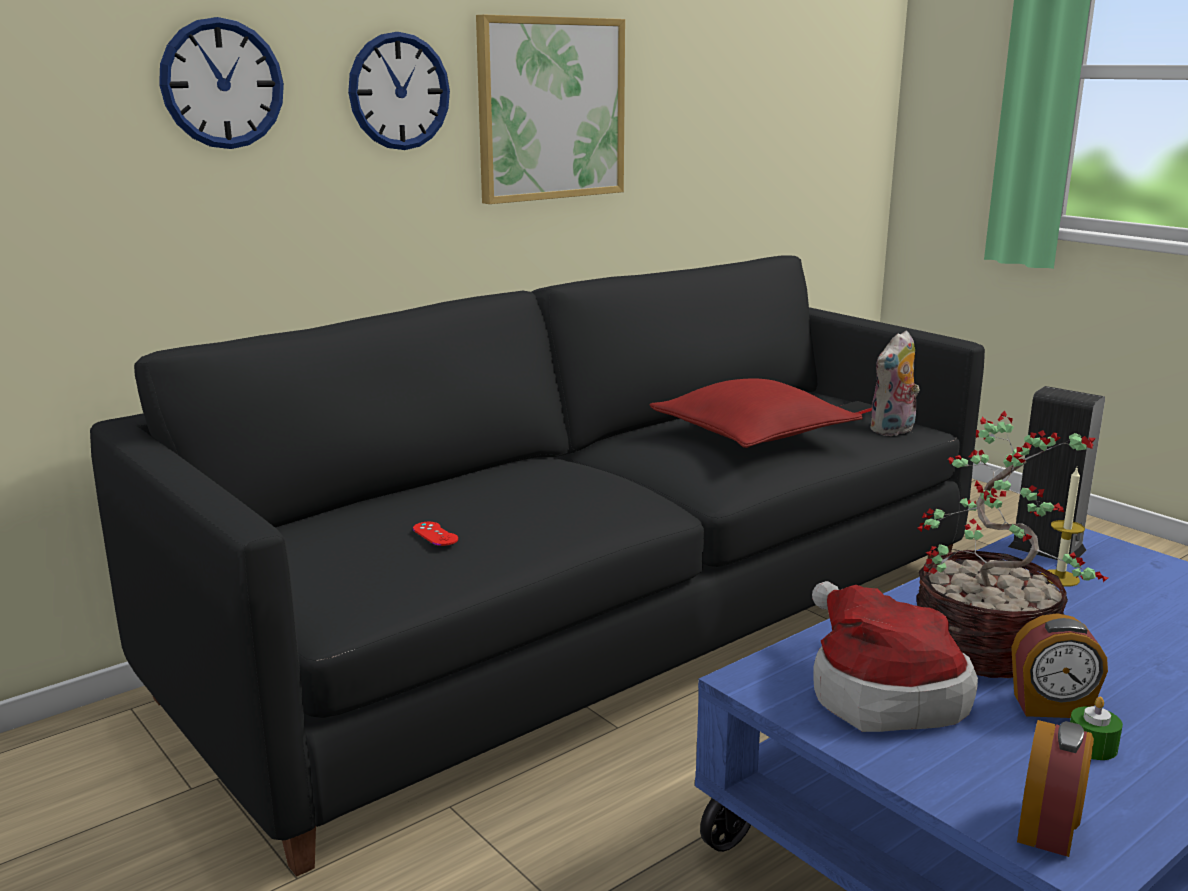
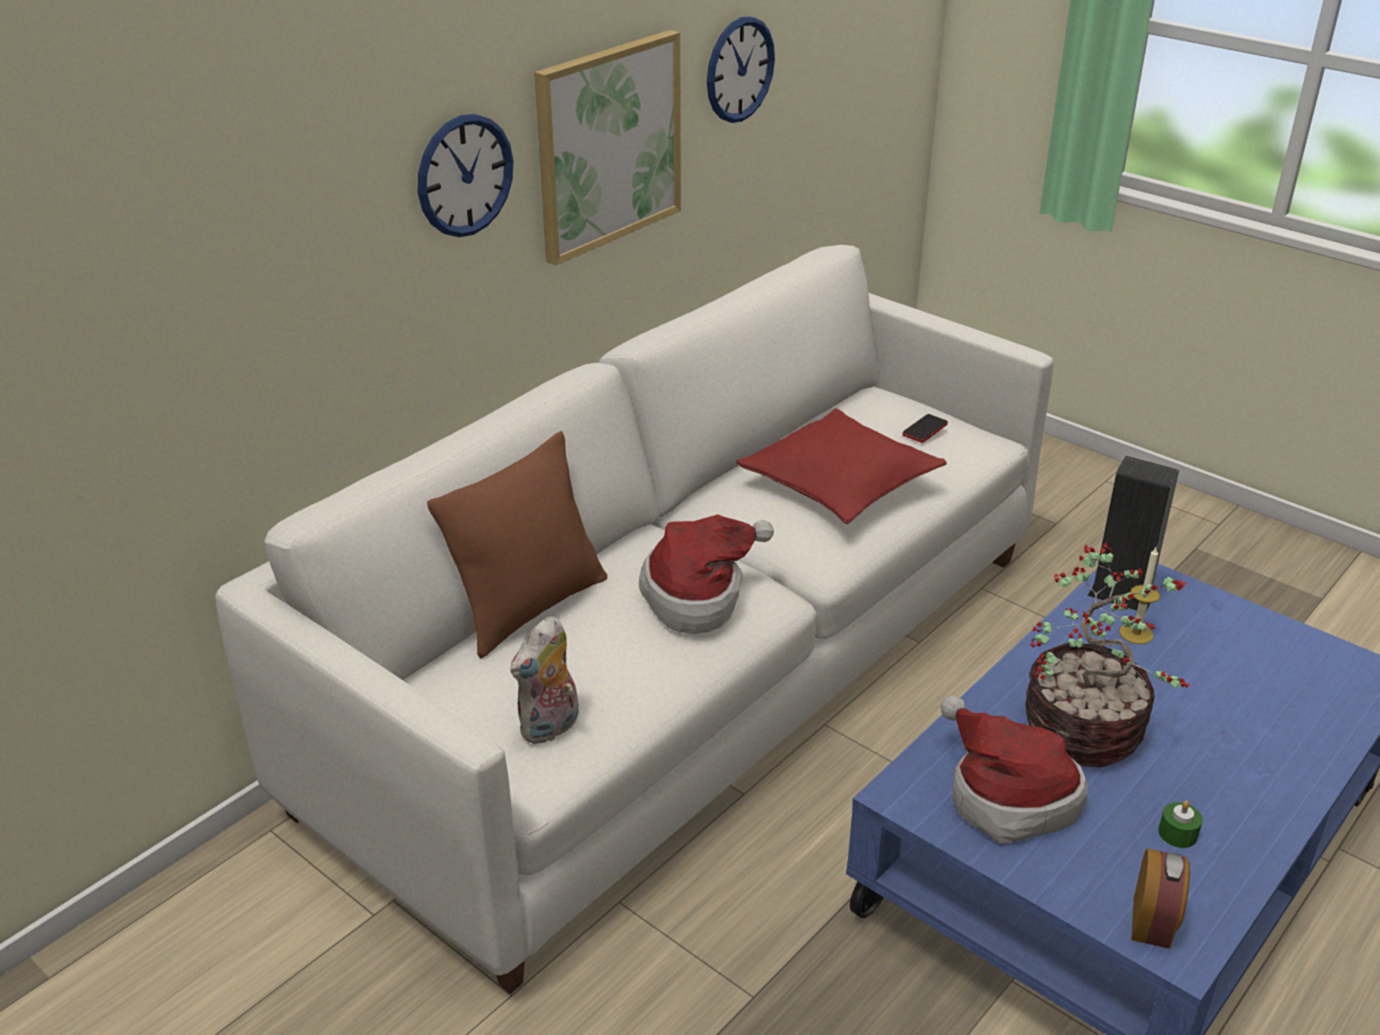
camera: 10 degrees left, 15 degrees up
black sofa [90,255,985,877] -> white sofa [215,245,1054,994]
wall clock [159,17,284,149] -> wall clock moved to [707,16,775,123]
red game controller [413,522,458,546] -> none
plush toy [870,331,920,437] -> plush toy moved to [510,616,582,744]
alarm clock [1011,613,1108,718] -> none
none -> brown pillow [427,431,607,659]
none -> hat [639,515,774,634]

